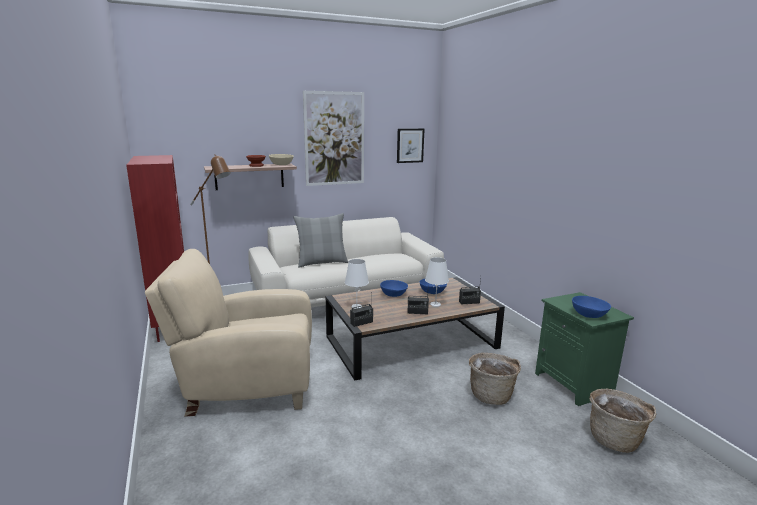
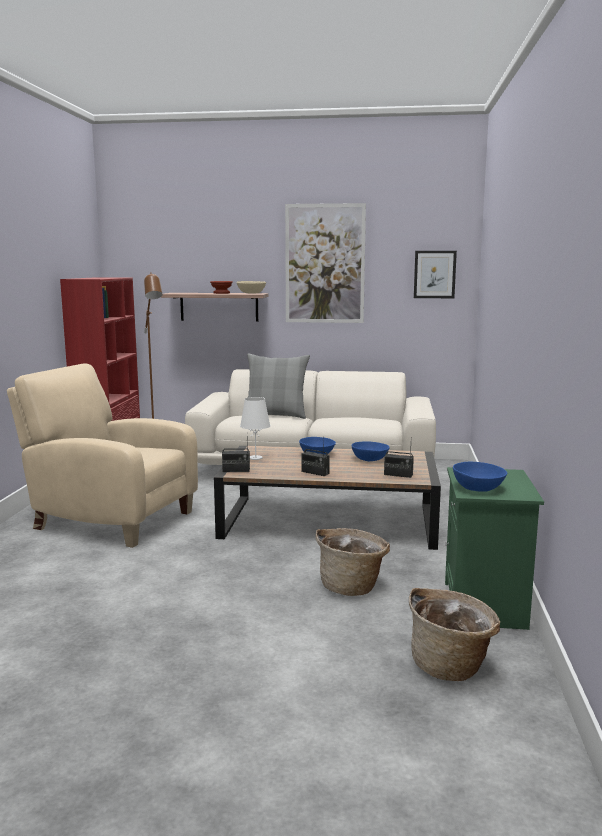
camera: 30 degrees right, 5 degrees down
white table lamp [425,257,449,307] -> none

